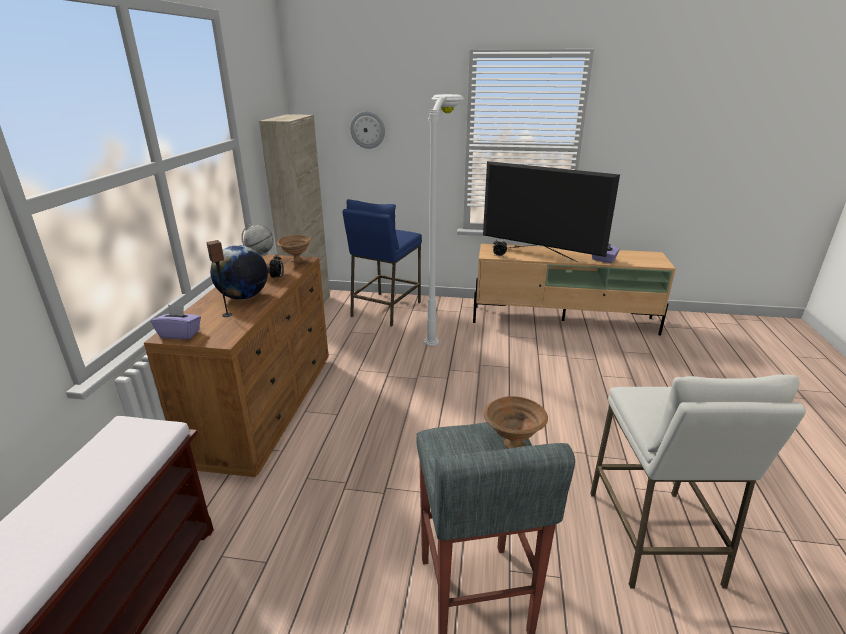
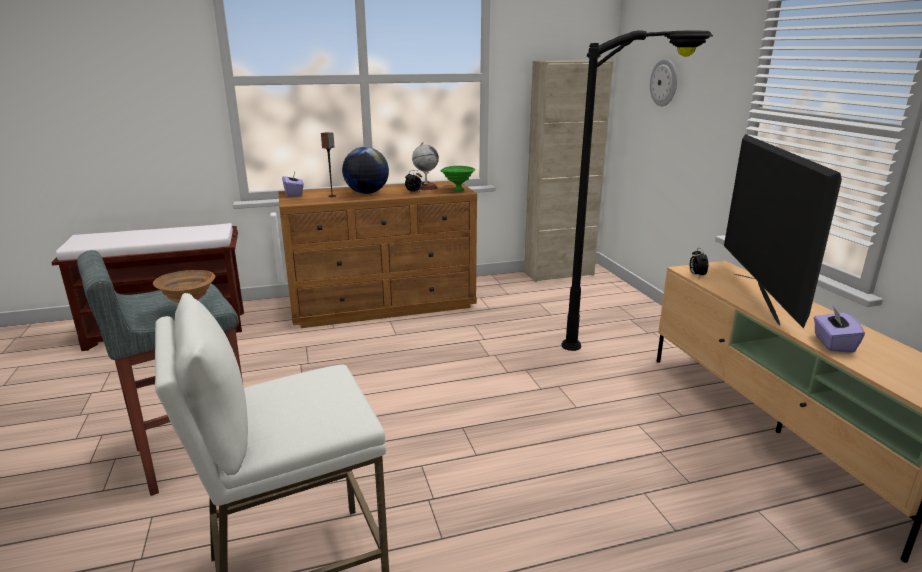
camera: 65 degrees right, 5 degrees down
brown bowl [277,235,312,263] -> green bowl [441,166,475,191]
blue stool [343,199,422,326] -> none
white floor lamp [424,94,464,346] -> black floor lamp [562,31,713,351]

